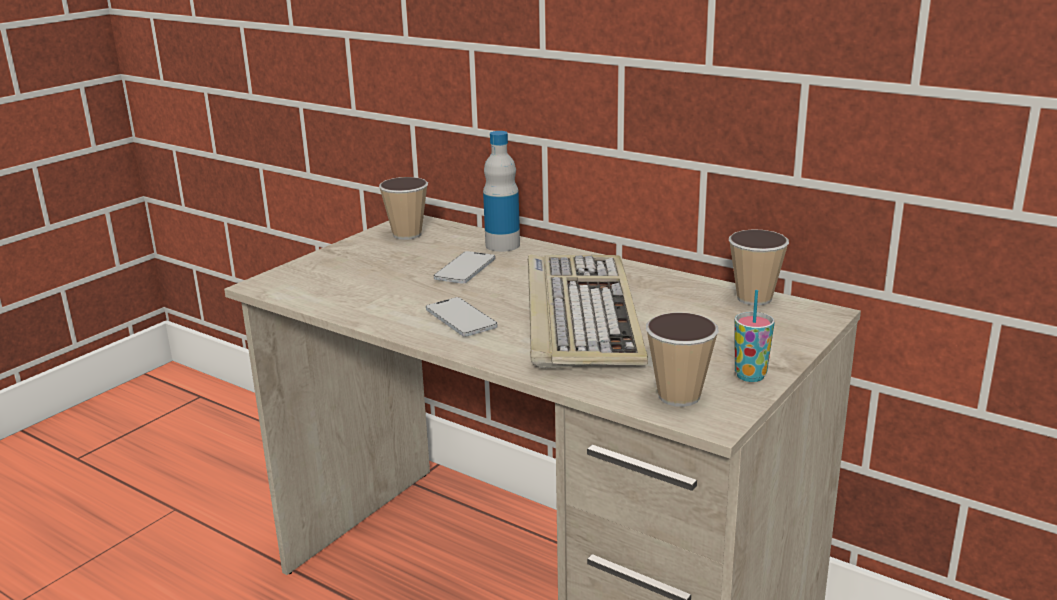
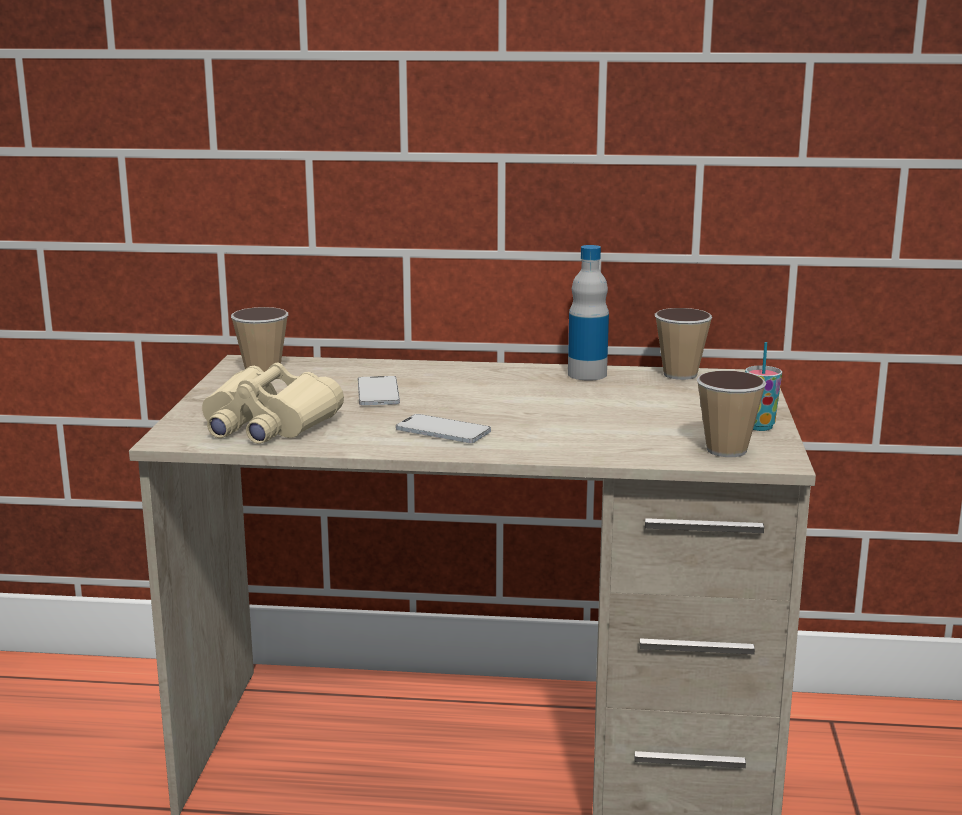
camera: 30 degrees left, 5 degrees down
bottle [483,131,520,252] -> bottle moved to [568,245,609,381]
keyboard [528,254,648,369] -> none
none -> beige binoculars [202,363,344,444]

